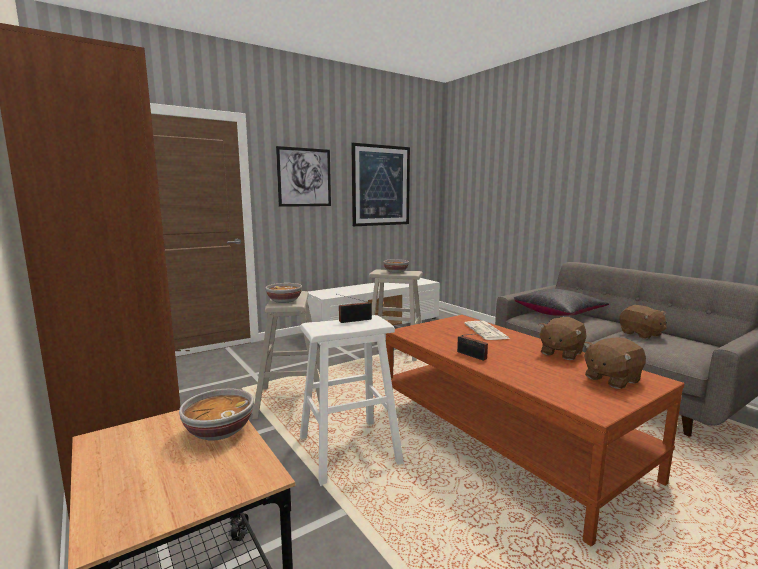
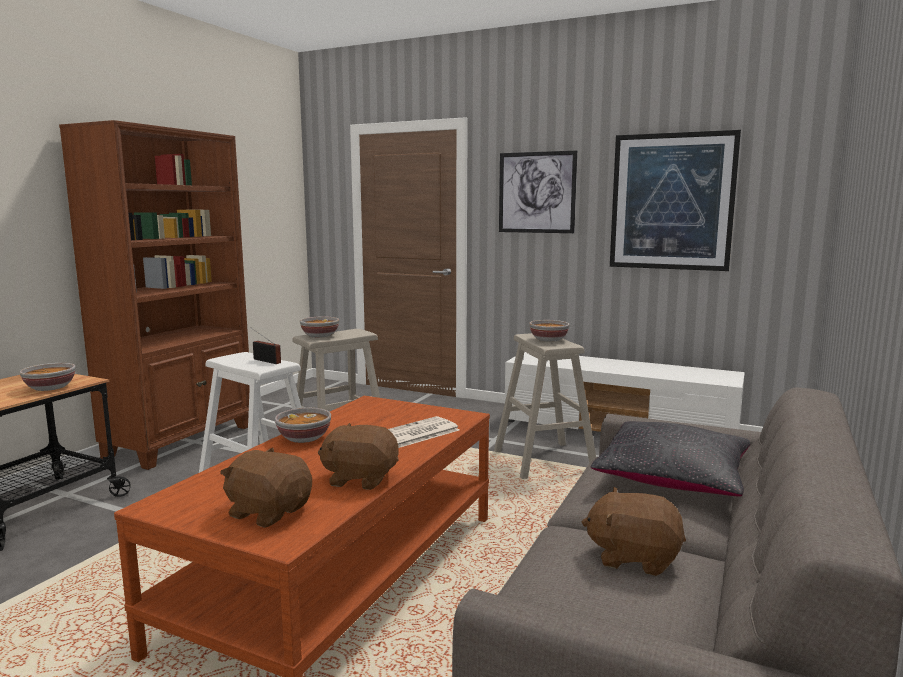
camera: 60 degrees right, 0 degrees up
radio [457,332,491,361] -> bowl [275,408,331,443]
brown plush toy [620,305,667,339] -> brown plush toy turned 75 degrees clockwise [582,487,686,576]

